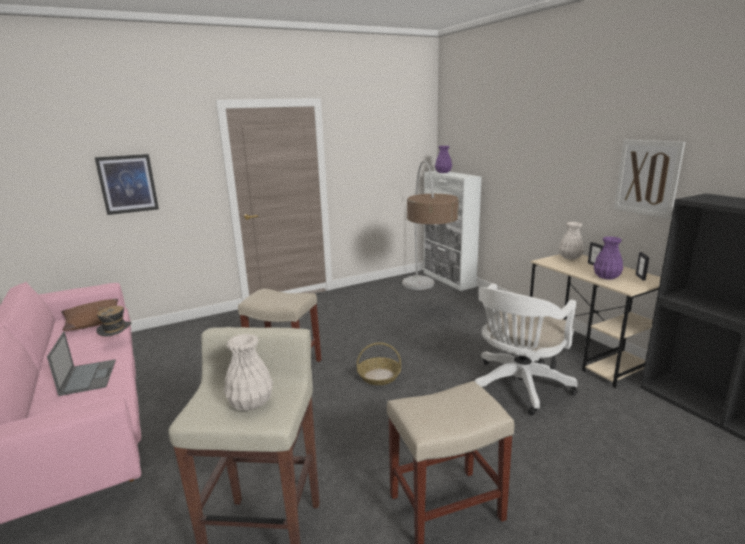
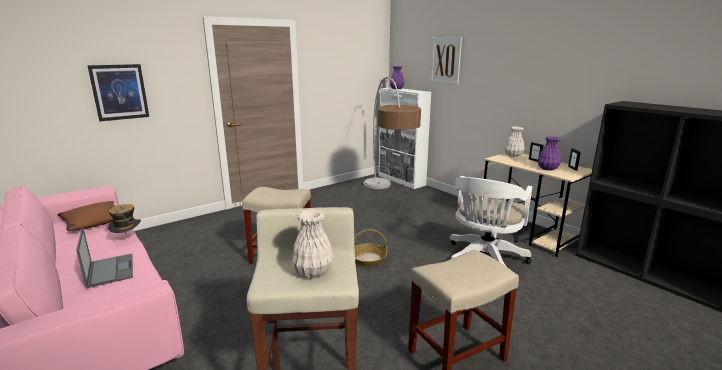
camera: 10 degrees left, 0 degrees up
picture [614,139,685,219] -> picture moved to [430,37,462,85]

